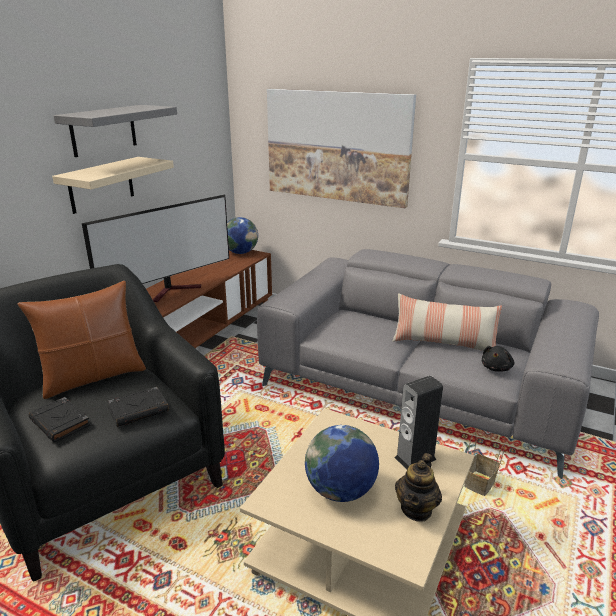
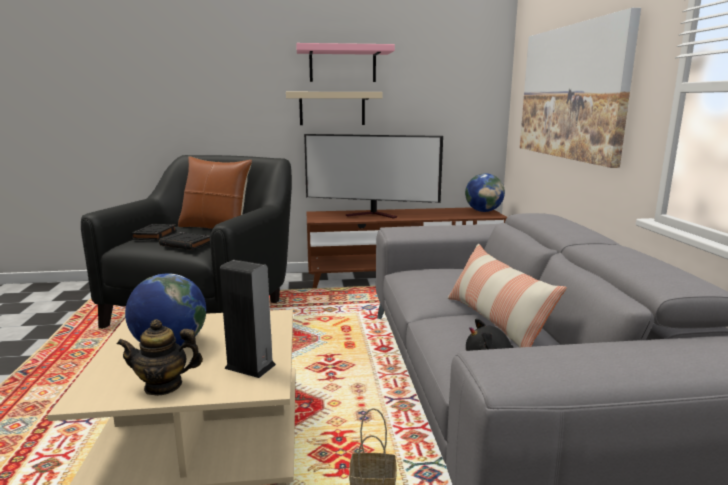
camera: 55 degrees right, 10 degrees down
grey shelf [54,105,177,157] -> pink shelf [296,43,395,82]

